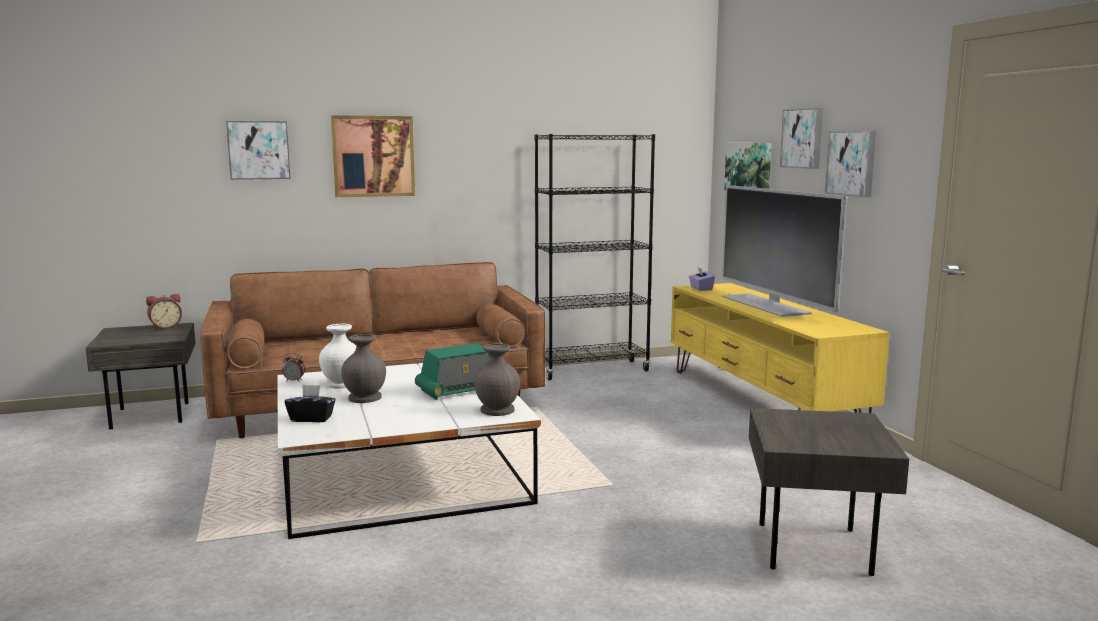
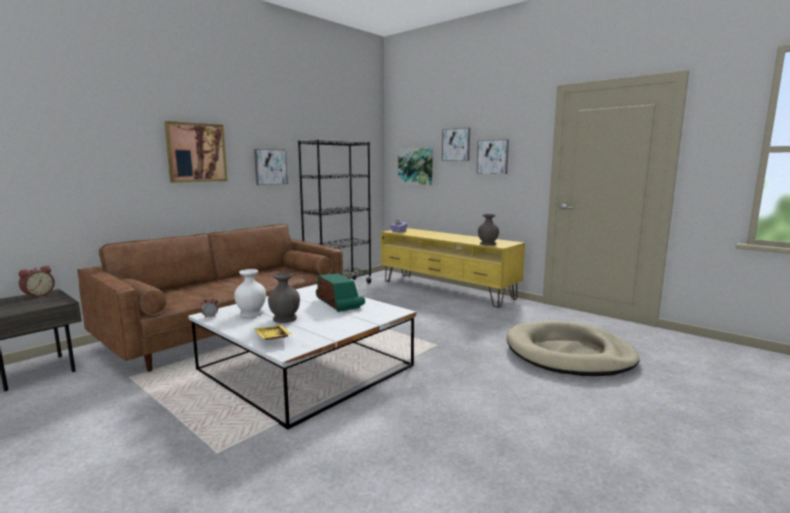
camera: 30 degrees left, 0 degrees up
picture [226,121,291,180] -> picture moved to [254,149,288,185]
black tissue box [285,385,336,422] -> yellow tray [254,325,292,340]
radio [415,343,490,400] -> radio turned 60 degrees counterclockwise [316,273,365,312]
grey vase [474,343,520,416] -> grey vase moved to [478,214,499,246]
television [722,185,847,317] -> none
grey side table [749,408,909,576] -> beige dog bed [507,321,640,376]

